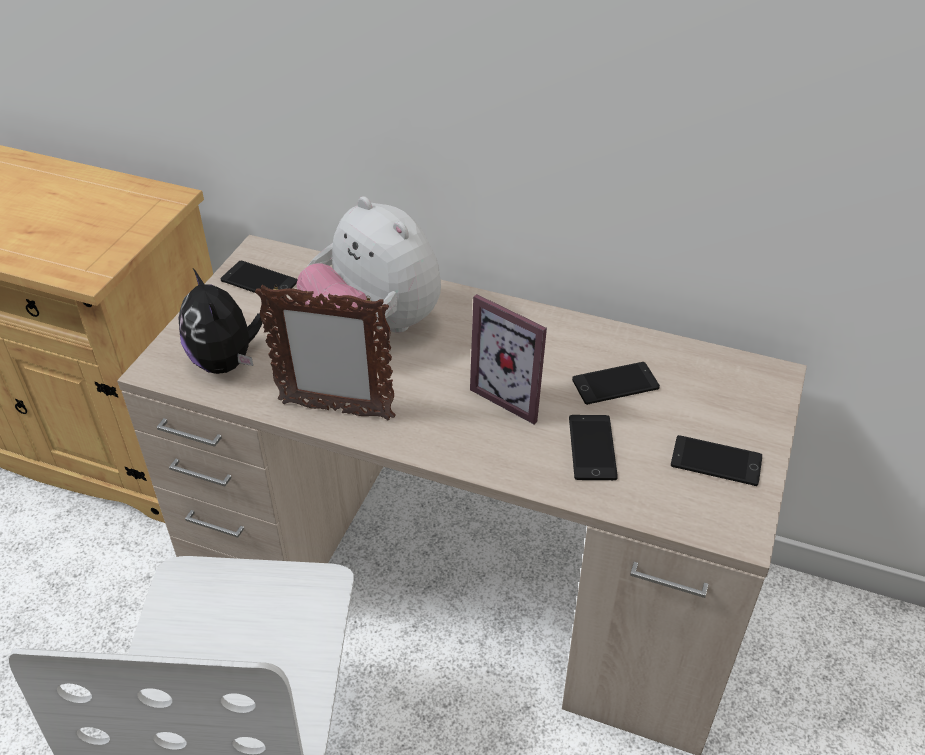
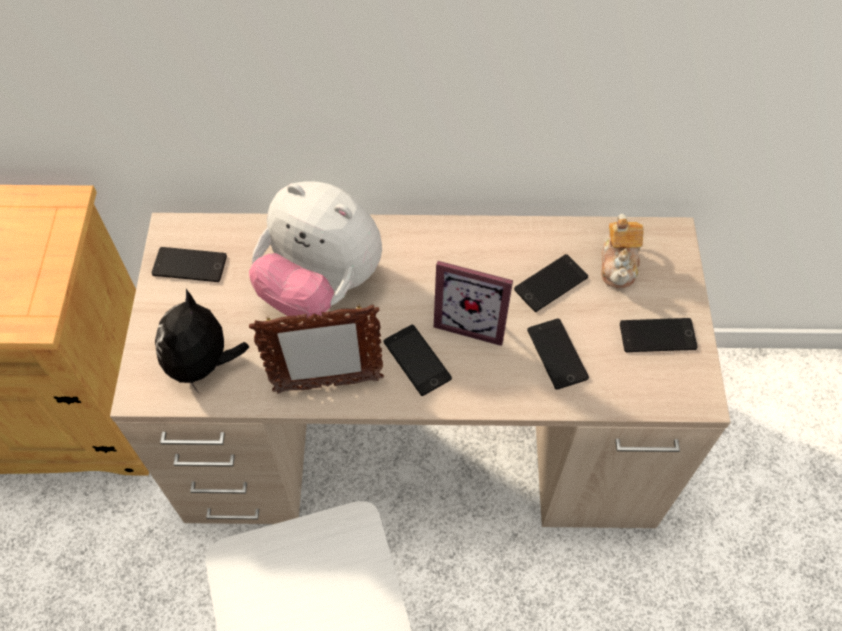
camera: 20 degrees left, 15 degrees up
plush toy [178,269,262,374] -> plush toy turned 60 degrees clockwise [155,289,249,393]
none -> phone [384,325,452,396]
none -> teapot [601,214,643,289]

